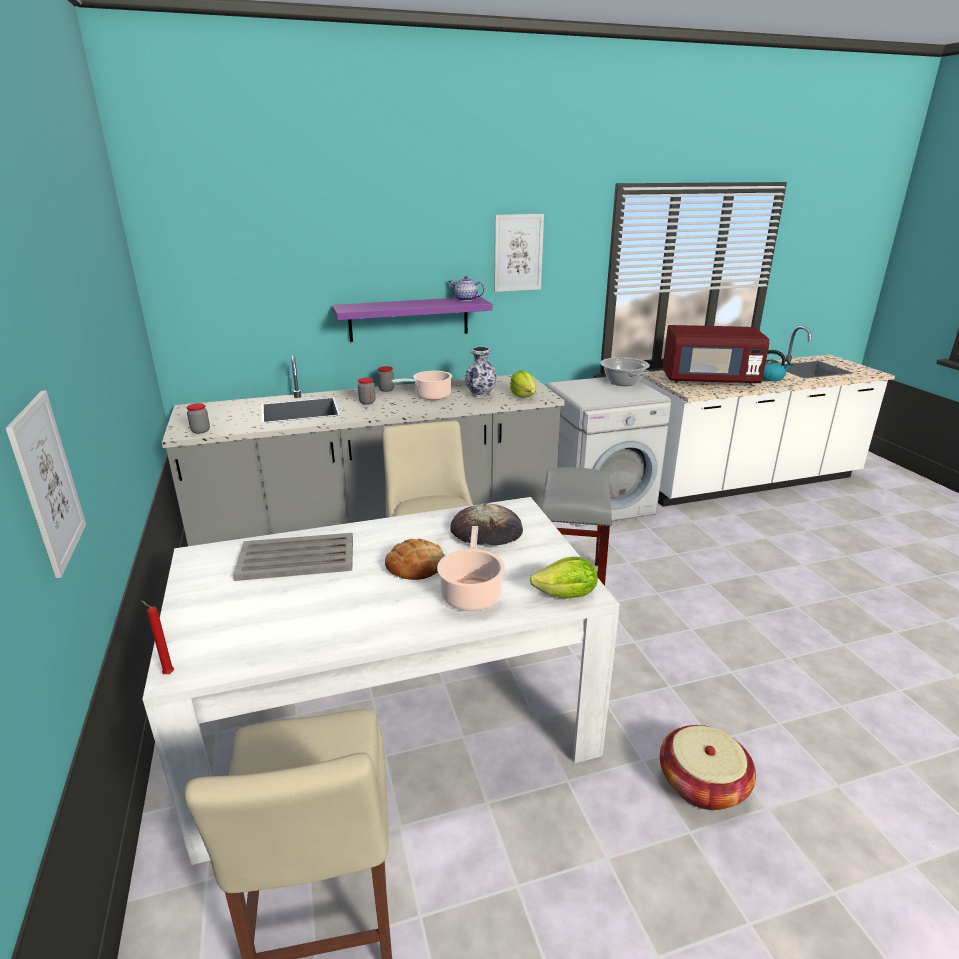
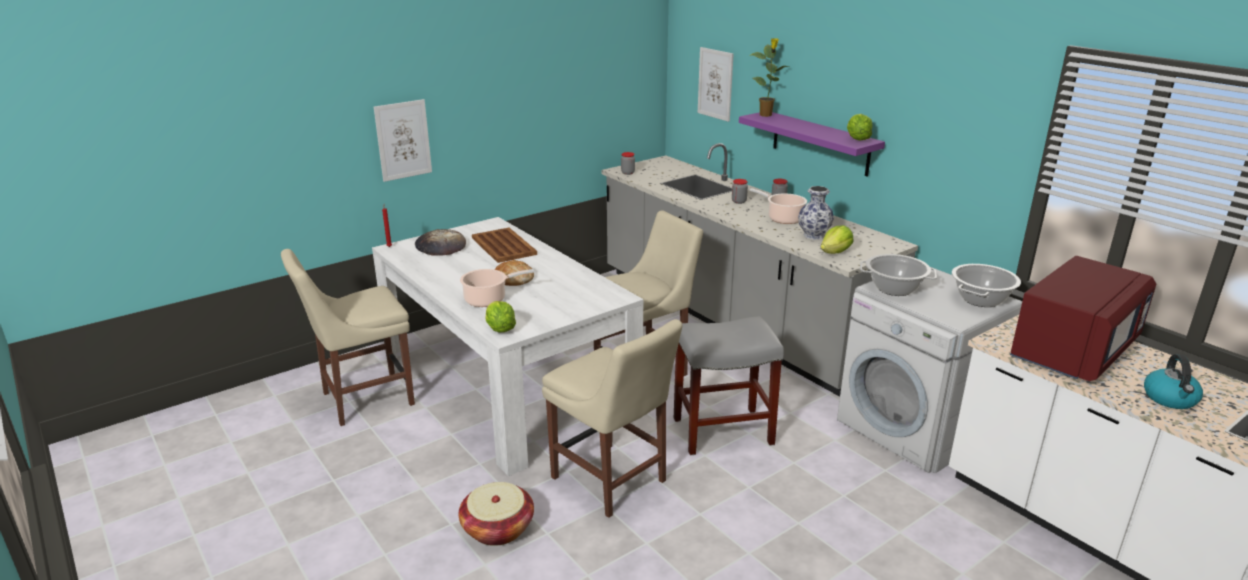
camera: 70 degrees right, 0 degrees up
grey tray [233,533,353,581] -> brown tray [472,228,537,263]
teapot [449,276,485,301] -> lettuce [847,114,873,140]
bread [450,503,523,545] -> bread moved to [415,229,466,256]
picture [494,214,544,292] -> picture moved to [698,47,734,122]
red microwave [663,325,769,385] -> red microwave turned 120 degrees counterclockwise [1010,256,1156,381]
none -> beige chair [542,319,682,518]
none -> potted plant [751,38,789,117]
none -> cooking pot [860,254,937,296]

